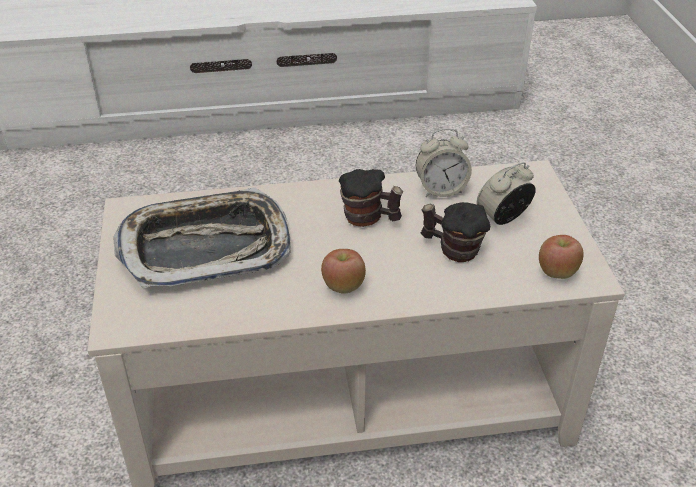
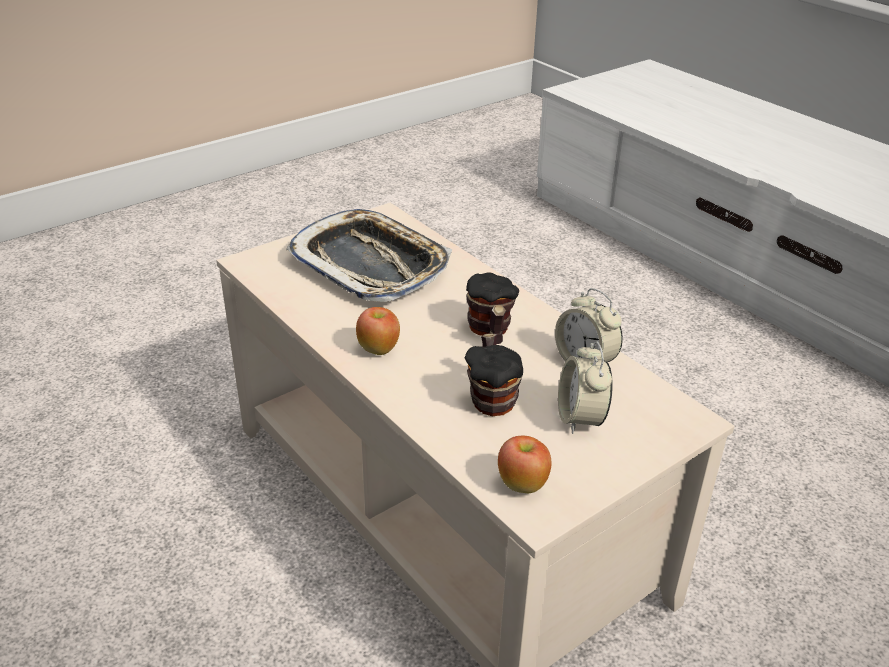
camera: 60 degrees right, 5 degrees down
alarm clock [477,162,536,225] -> alarm clock turned 120 degrees counterclockwise [558,341,613,434]

